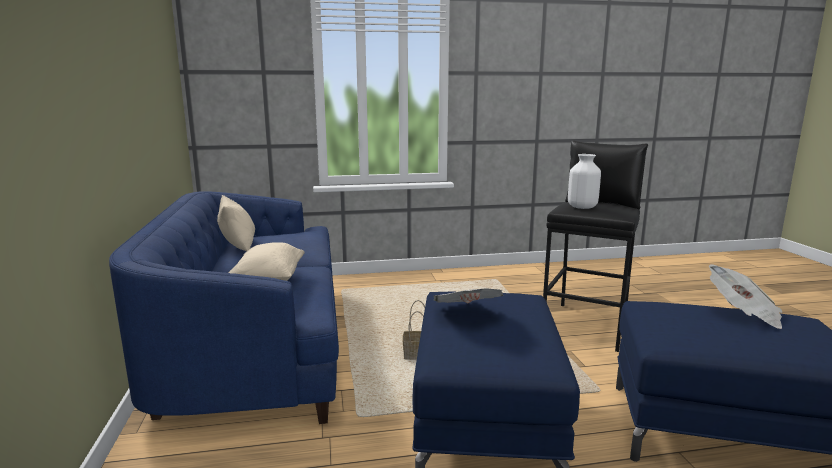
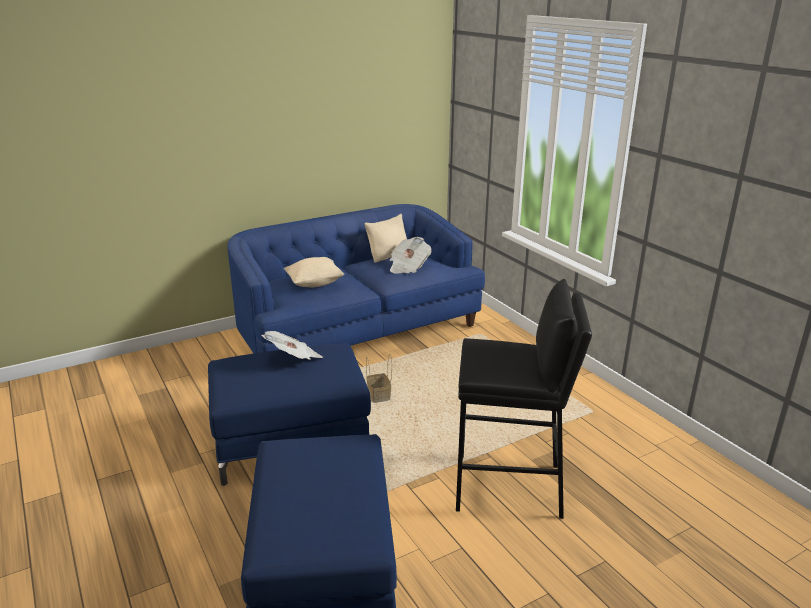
camera: 70 degrees right, 10 degrees up
white vase [568,154,601,209] -> none
newspaper [709,264,782,329] -> newspaper moved to [390,237,432,274]

